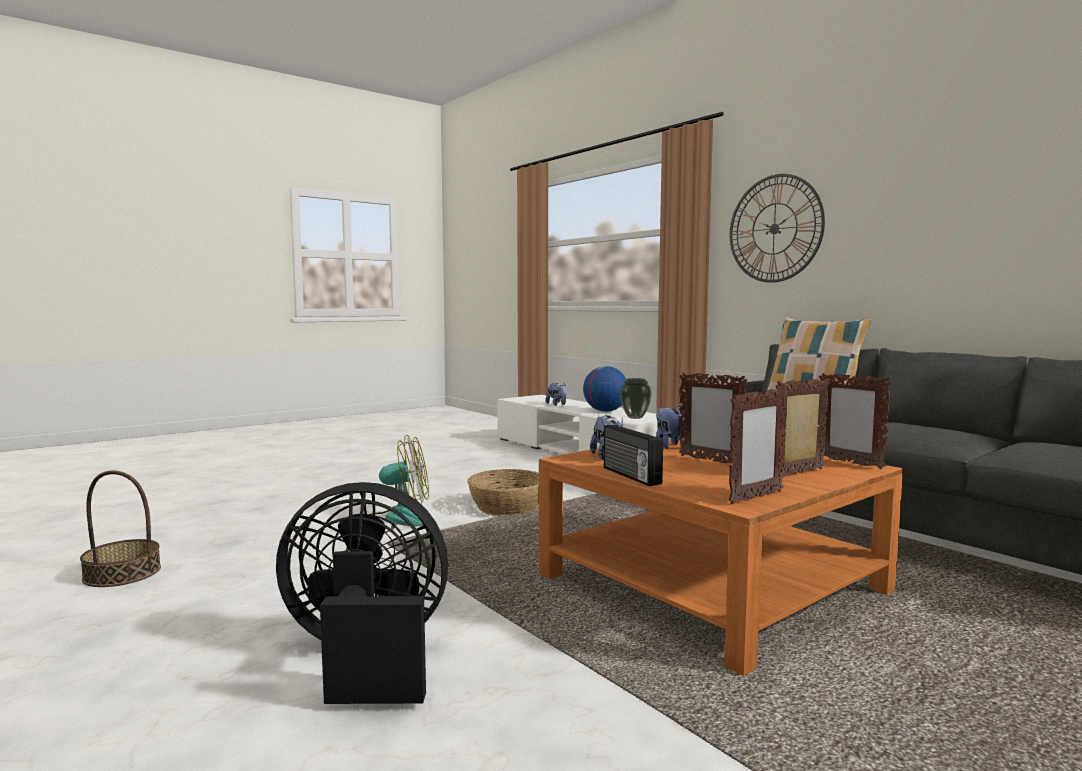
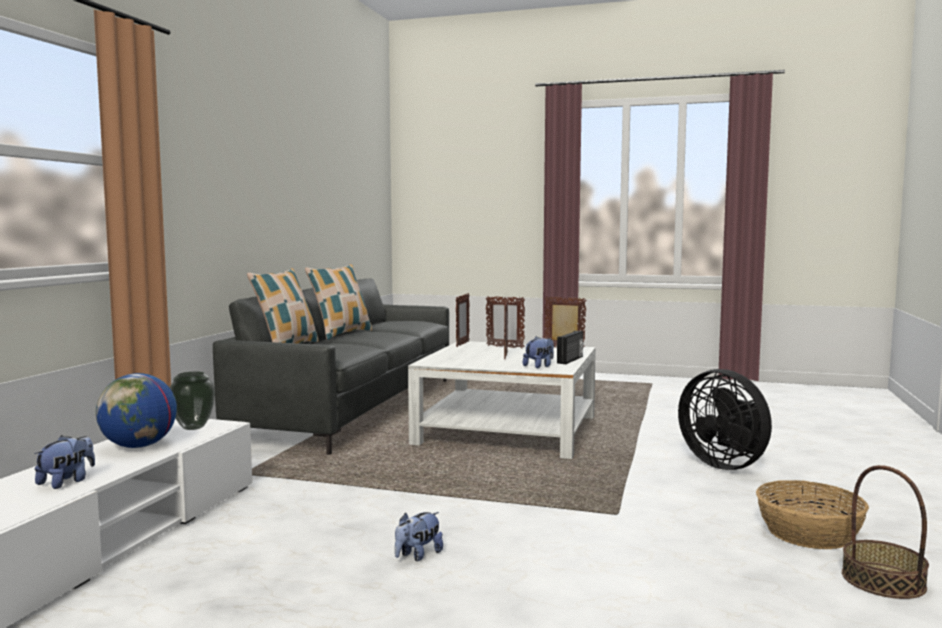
camera: 125 degrees left, 0 degrees up
fan [369,435,429,533] -> none
basket [467,469,539,516] -> basket moved to [756,480,869,549]
orange coffee table [539,435,903,676] -> white coffee table [408,341,596,459]
plush toy [656,406,687,449] -> plush toy moved to [395,512,443,561]
wall clock [730,174,825,283] -> none
none -> pillow [305,264,372,340]

